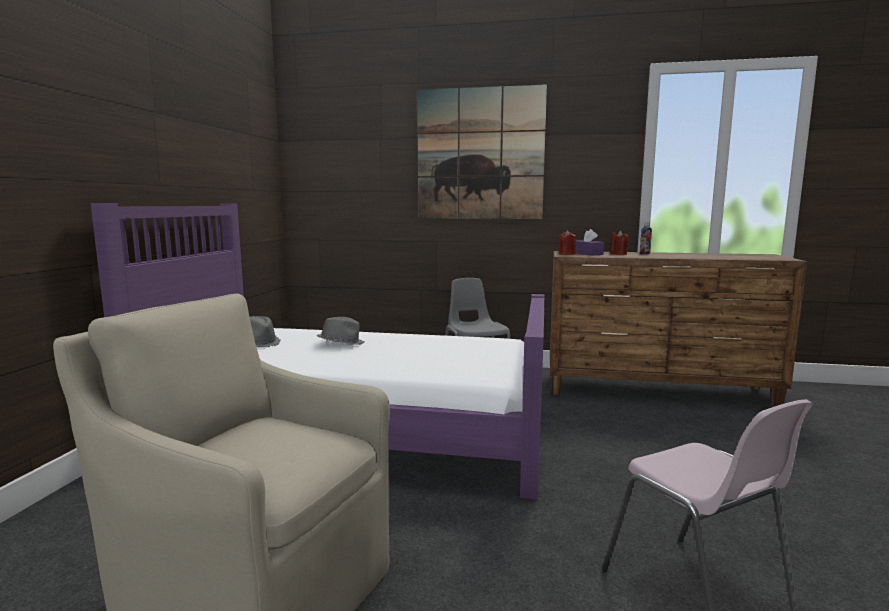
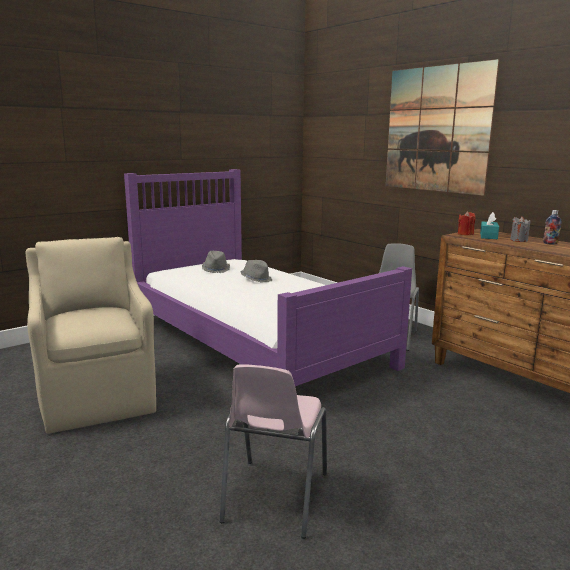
camera: 40 degrees right, 5 degrees up
purple tissue box [575,229,604,256] -> turquoise tissue box [480,212,499,239]
red candle [610,231,629,255] -> grey candle [510,216,530,242]

